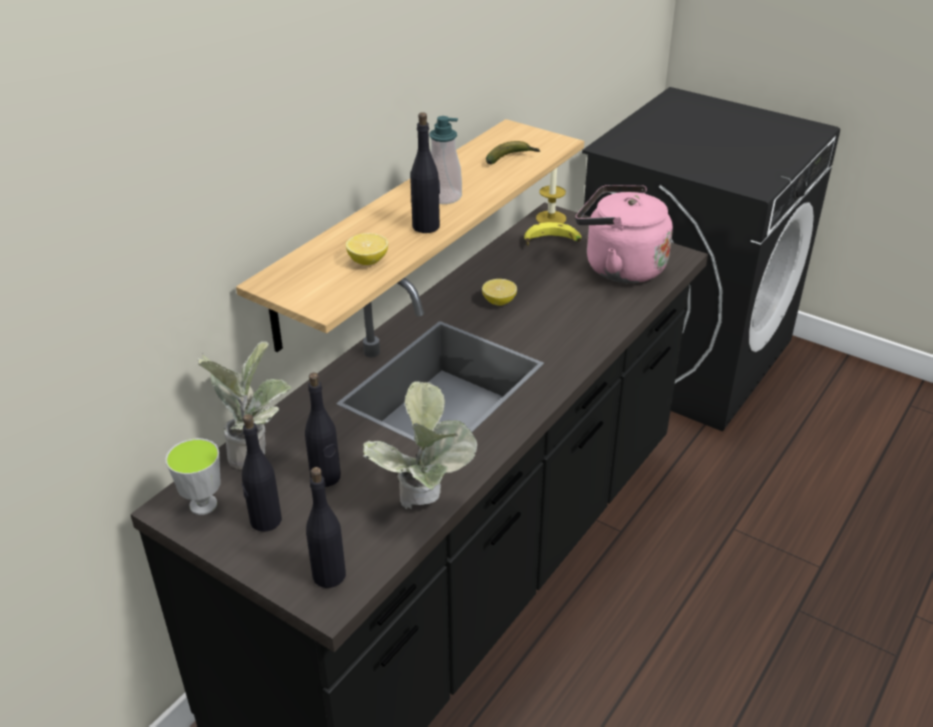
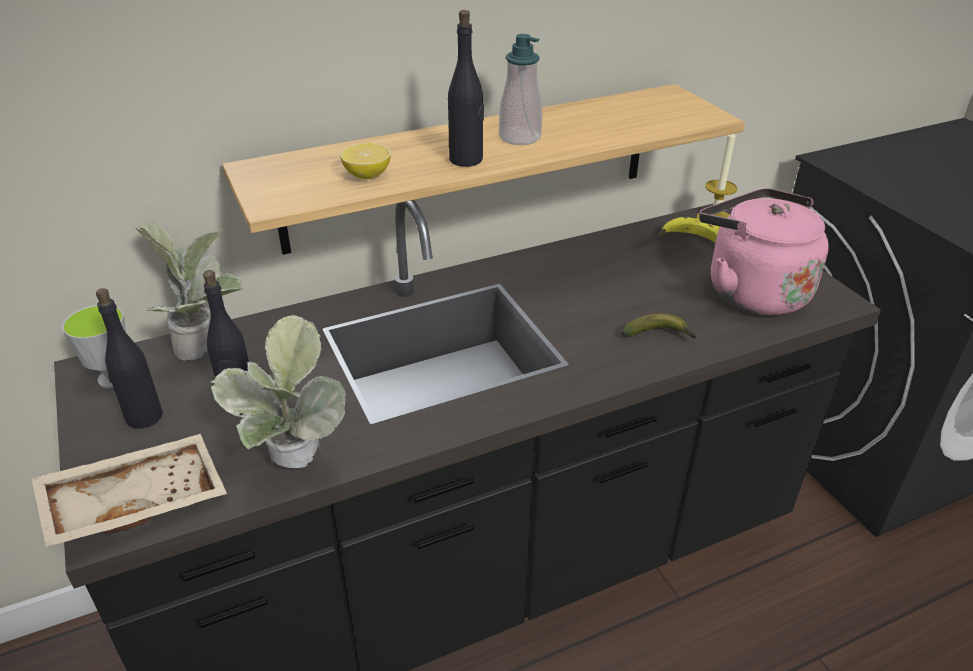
camera: 30 degrees right, 0 degrees up
black bottle [306,467,346,588] -> beige tray [31,434,227,547]
lemon [482,279,517,306] -> none
banana [486,141,540,164] -> banana moved to [621,313,697,338]

